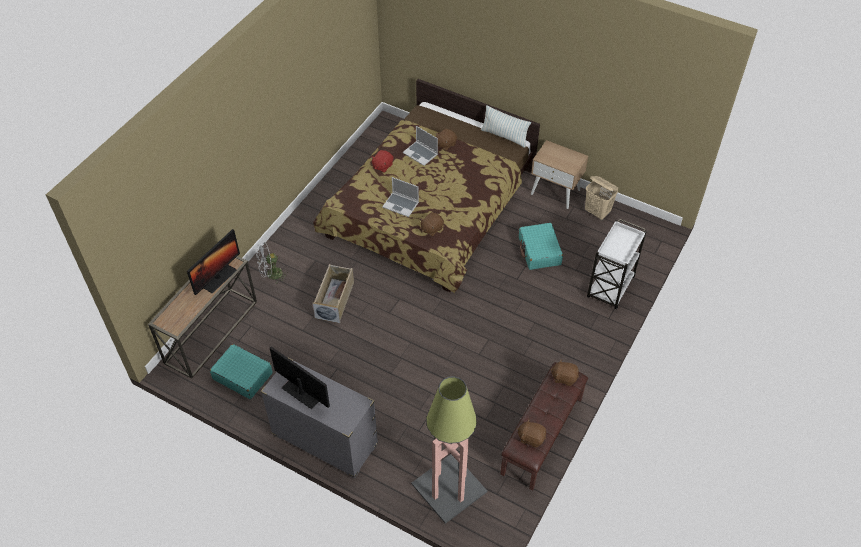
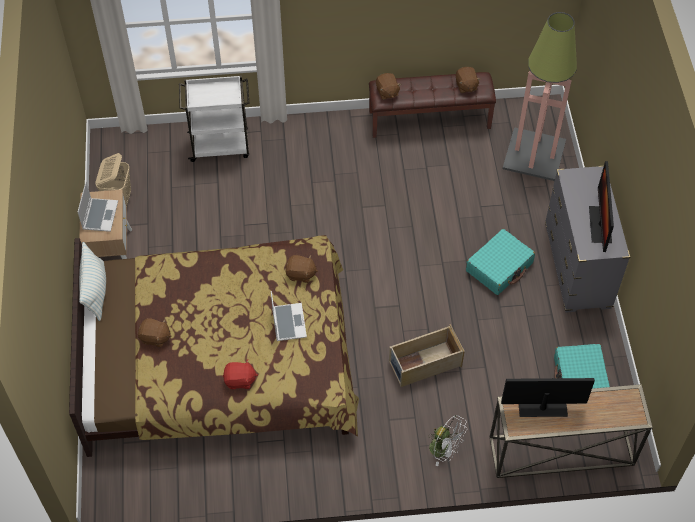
camera: 125 degrees left, 5 degrees up
laptop [403,126,438,166] -> laptop moved to [78,182,118,232]
turquoise suitcase [519,223,563,270] -> turquoise suitcase moved to [466,229,535,295]

